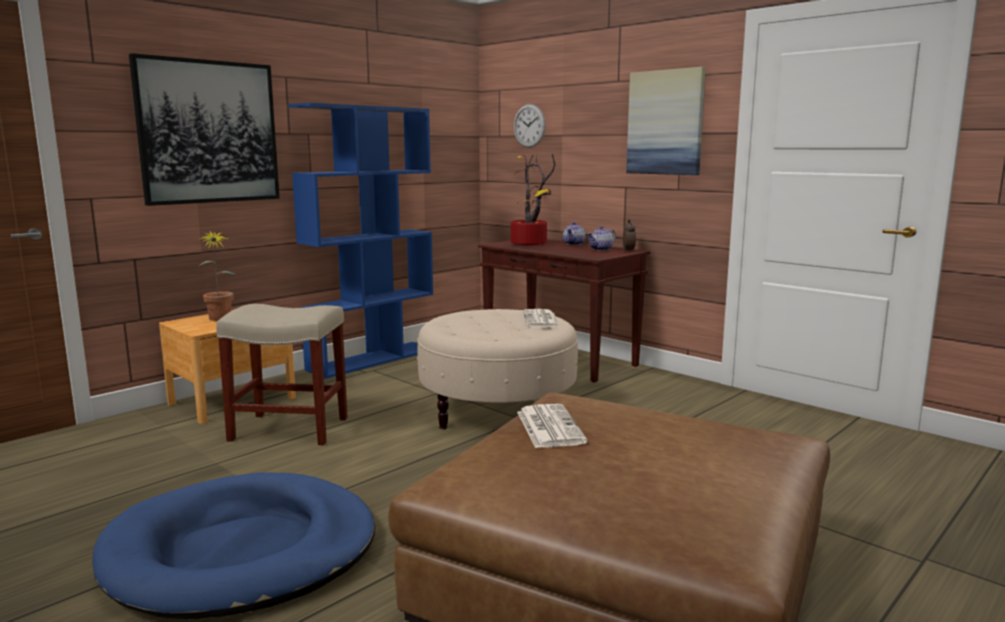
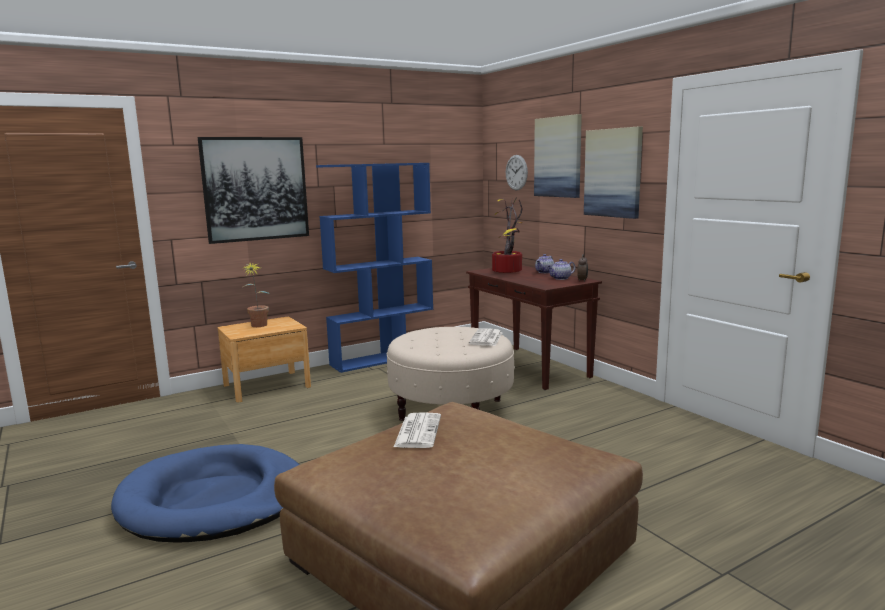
camera: 15 degrees right, 0 degrees up
beige stool [216,304,348,445] -> none
none -> picture [534,114,582,198]

